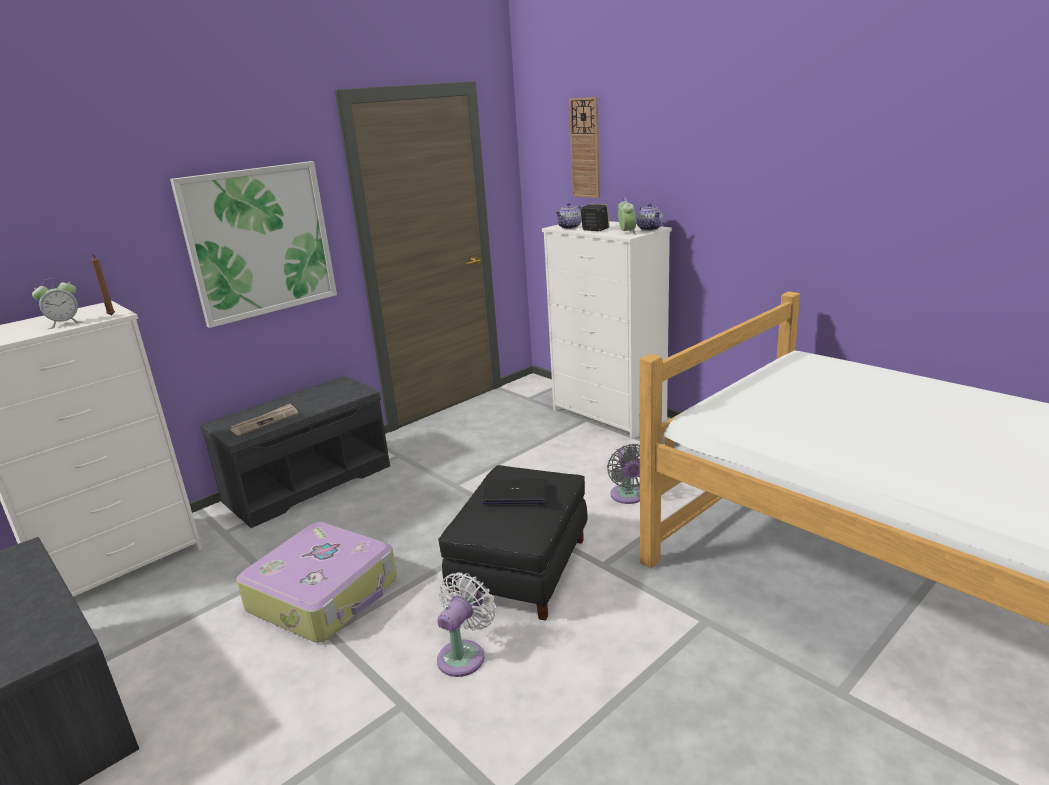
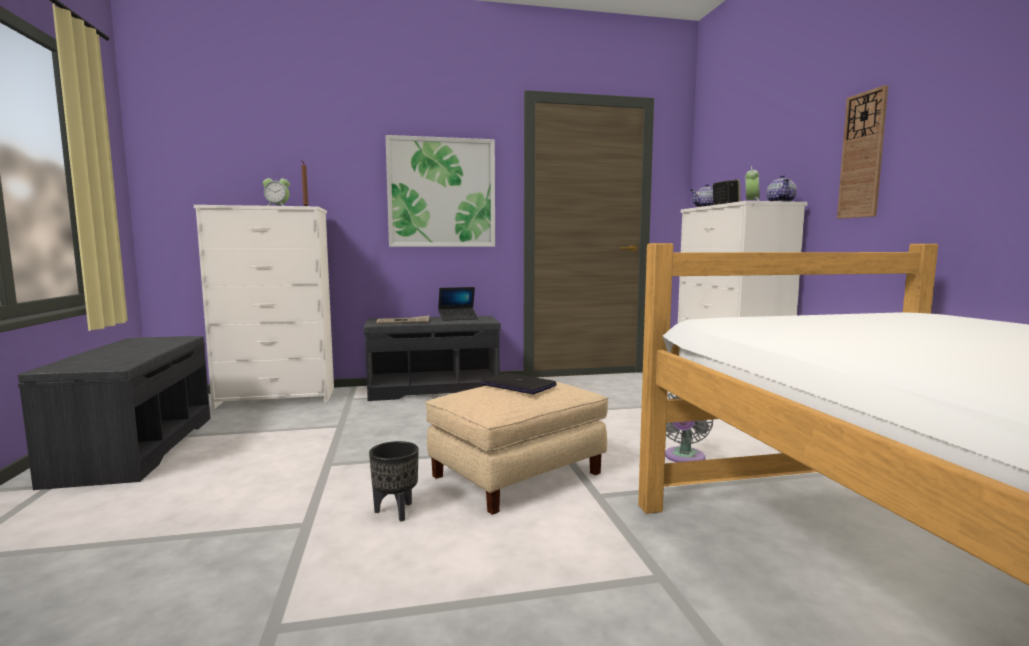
camera: 30 degrees right, 15 degrees down
suitcase [236,522,397,643] -> none
white fan [437,572,496,677] -> black planter [369,441,419,522]
black ottoman [438,465,587,621] -> beige ottoman [425,378,608,515]
wall clock [569,97,600,198] -> wall clock moved to [837,85,888,219]
none -> laptop [438,287,479,321]

